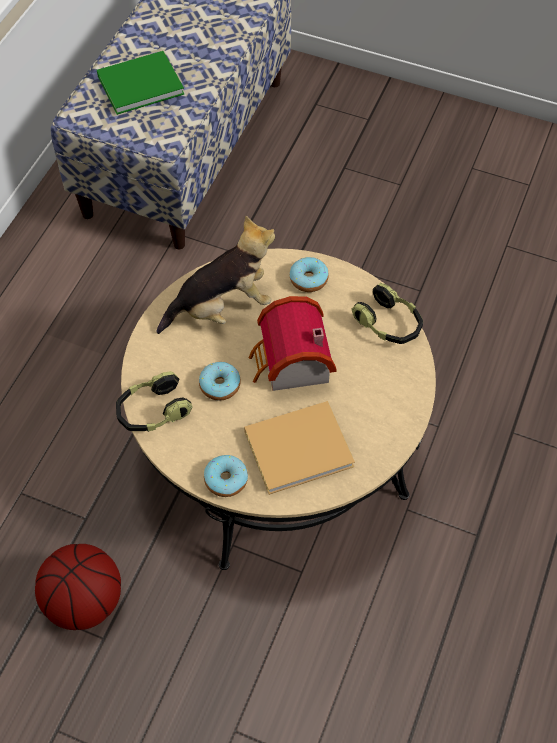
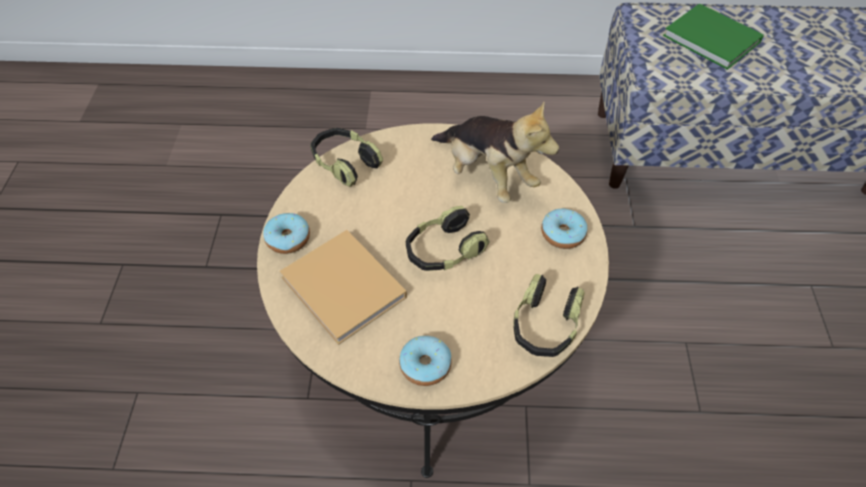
camera: 70 degrees right, 5 degrees down
basketball [35,544,121,630] -> none
donut [199,362,241,400] -> donut moved to [399,336,452,386]
toy house [249,296,336,391] -> headphones [406,206,490,271]

